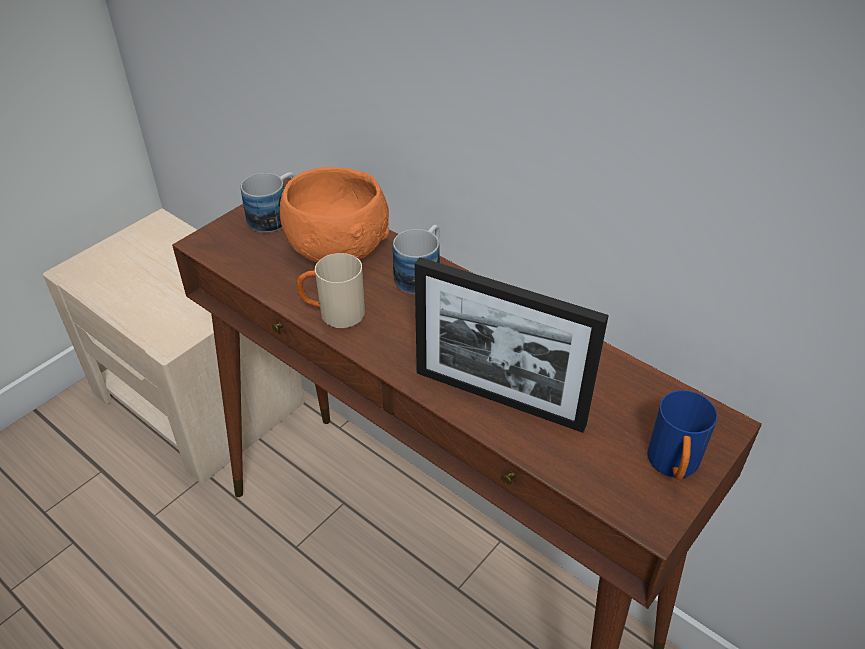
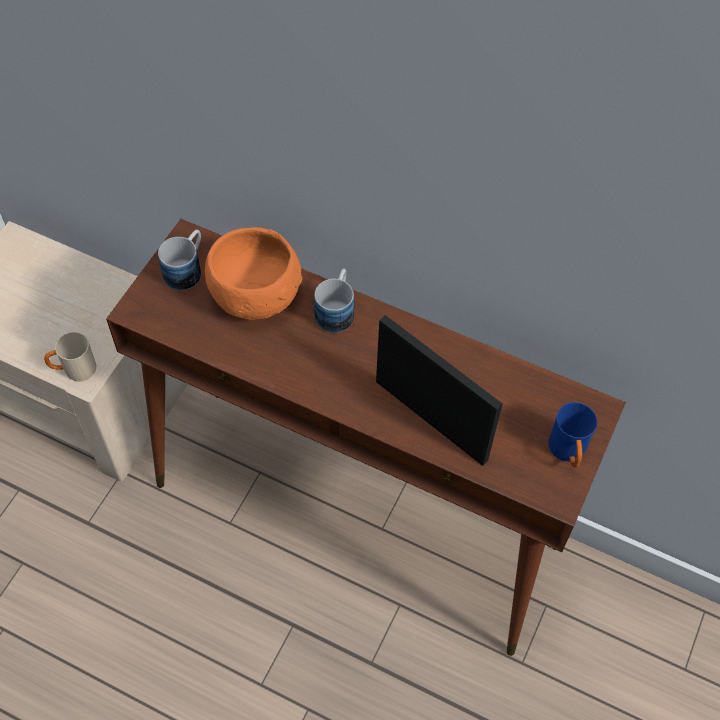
camera: 15 degrees left, 15 degrees up
beige mug [297,253,365,328] -> beige mug moved to [44,332,96,382]
picture frame [415,257,609,433] -> picture frame turned 150 degrees counterclockwise [376,315,503,466]

